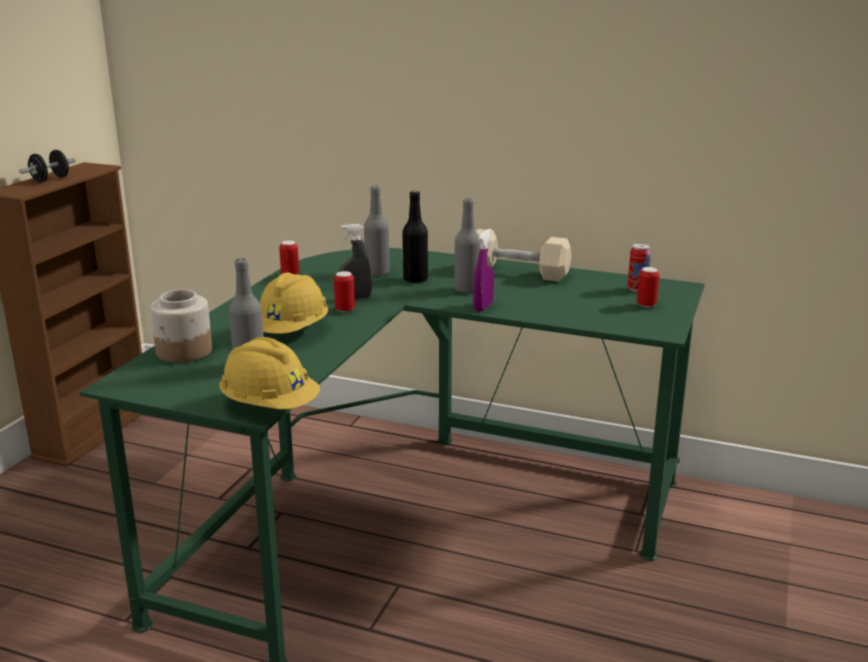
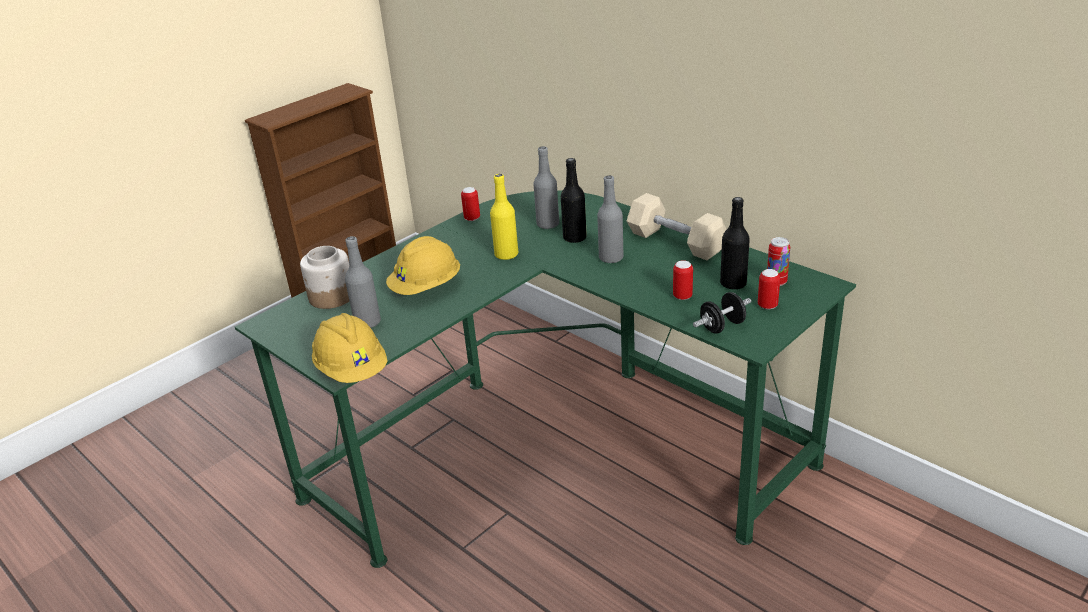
camera: 25 degrees right, 10 degrees up
black dumbbell [19,150,76,182] -> black dumbbell moved to [693,292,751,334]
can [334,271,355,312] -> can moved to [673,260,693,300]
grey spray bottle [339,224,372,300] -> yellow bottle [490,174,518,260]
purple spray bottle [473,229,494,312] -> none
none -> black bottle [720,197,750,290]

